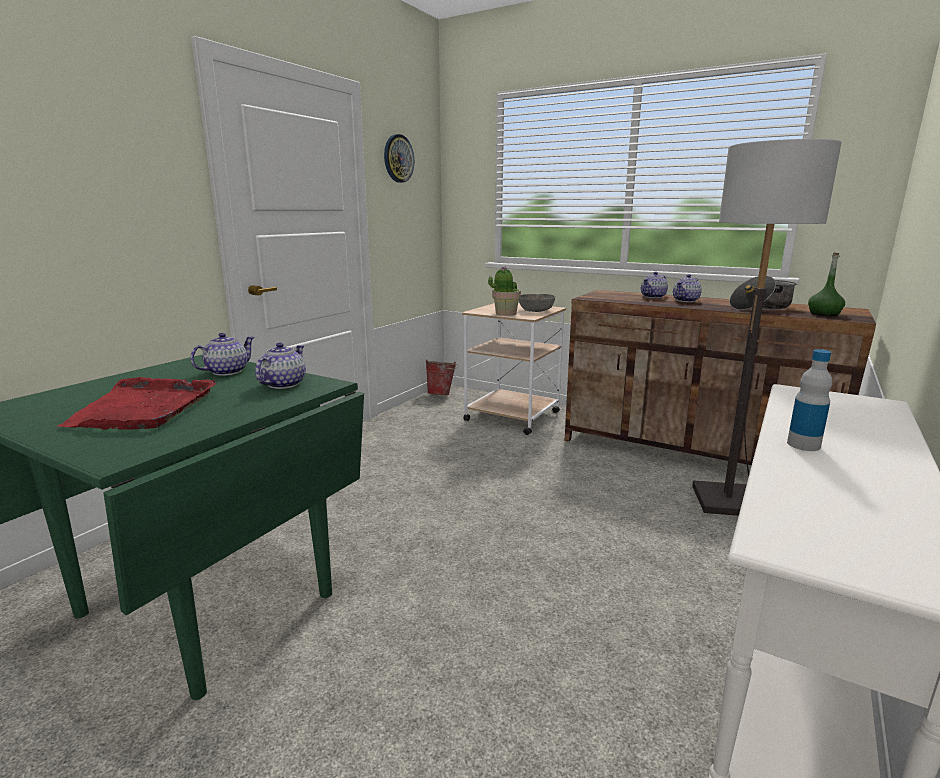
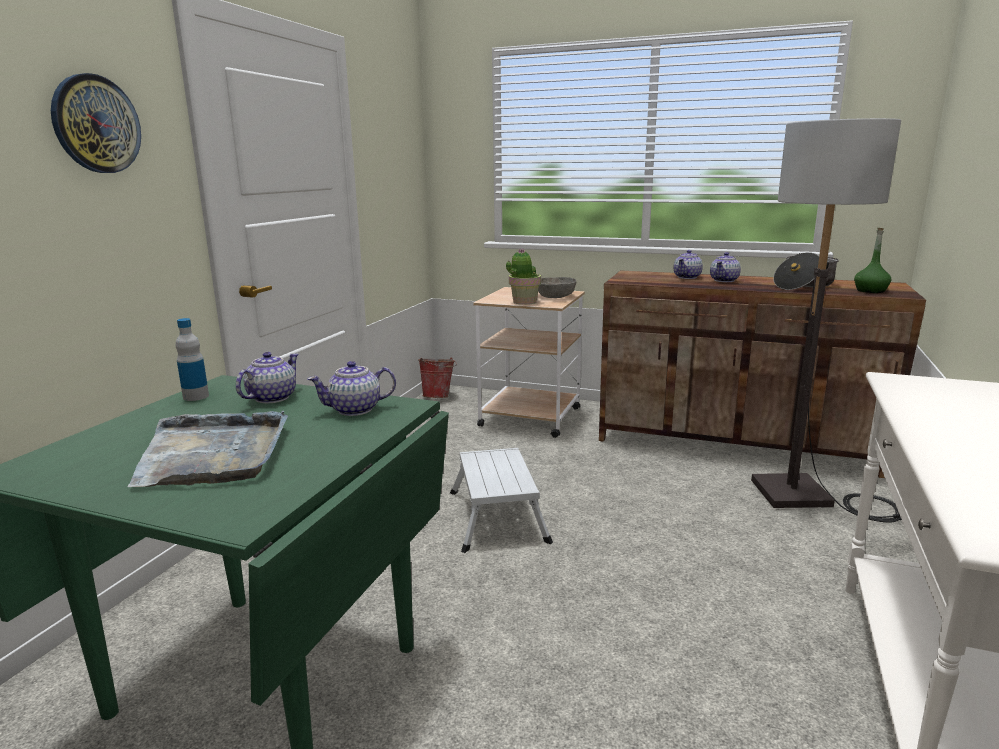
camera: 10 degrees left, 0 degrees up
red tray [57,377,217,430] -> grey tray [127,411,288,487]
teapot [255,342,305,389] -> teapot turned 120 degrees counterclockwise [308,361,396,416]
wall clock [384,134,414,183] -> wall clock moved to [51,73,141,173]
bottle [787,349,832,451] -> bottle moved to [176,318,209,401]
none -> white step ladder [450,448,553,553]

